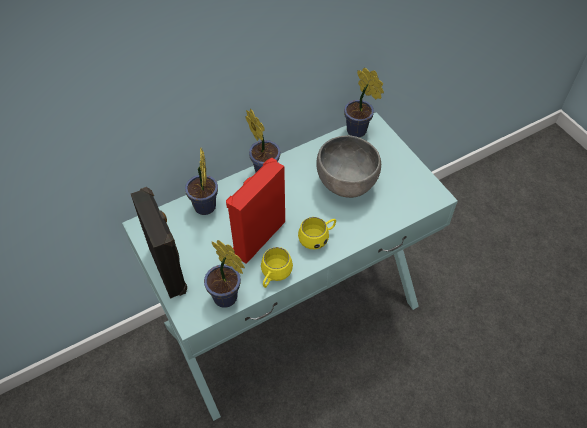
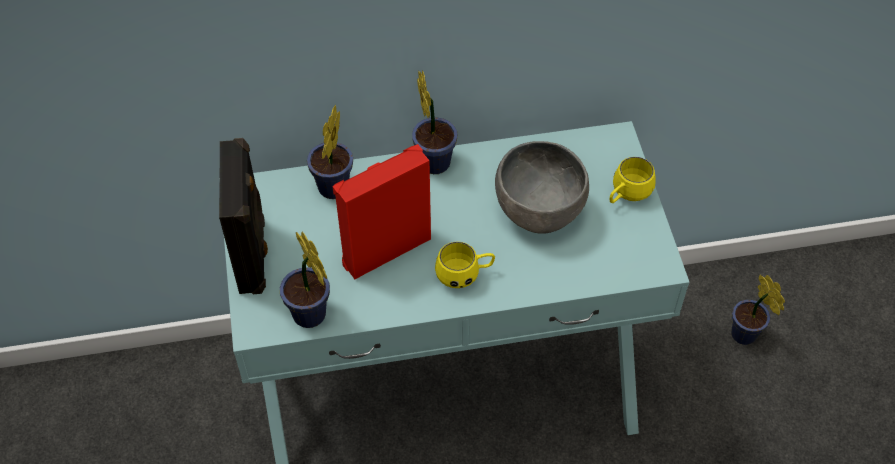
camera: 20 degrees right, 0 degrees up
yellow mug [261,247,293,288] -> yellow mug moved to [610,157,656,203]
potted plant [344,68,384,138] -> potted plant moved to [731,275,785,345]

